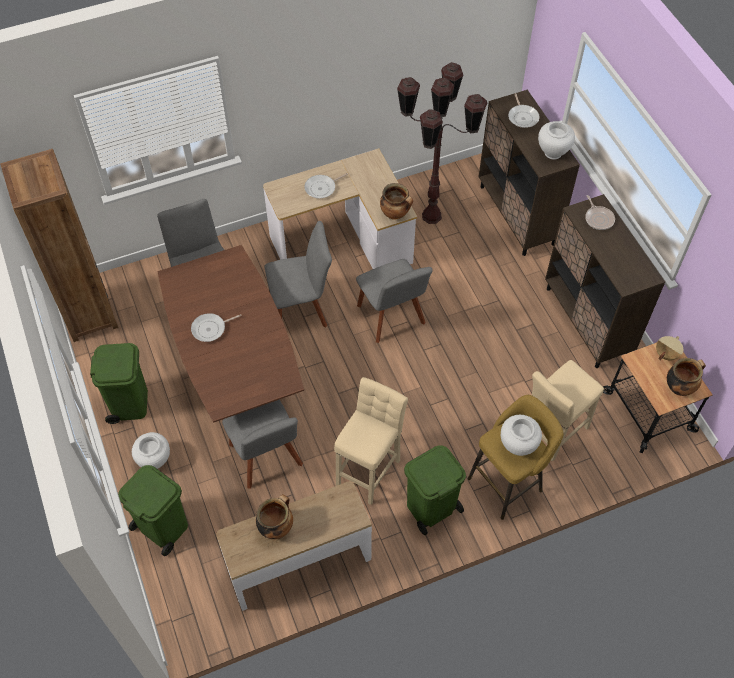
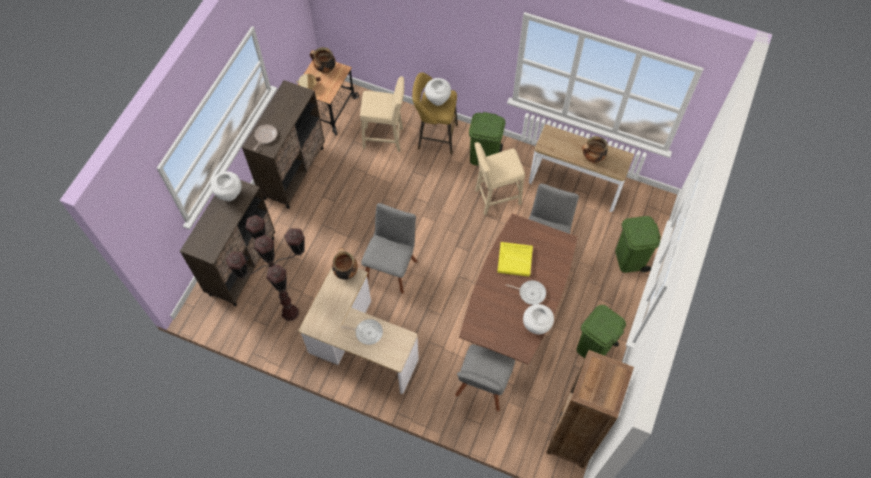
camera: 135 degrees left, 5 degrees up
white vase [132,432,170,469] -> white vase moved to [523,304,554,334]
grey chair [264,221,332,328] -> none
frying pan [508,93,540,128] -> none
none -> yellow tray [497,242,533,277]

